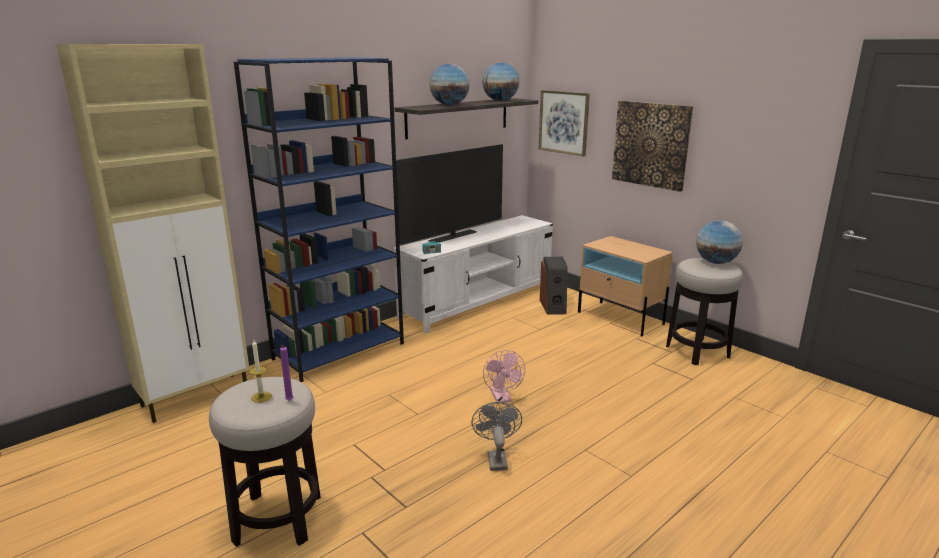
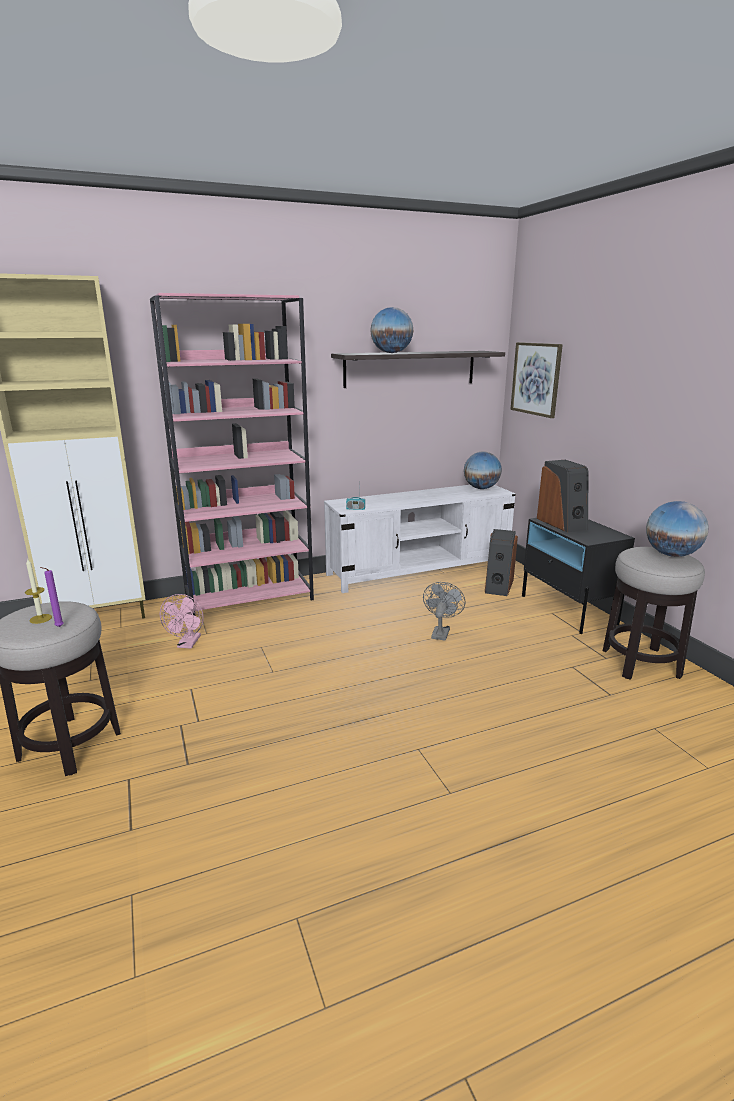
camera: 20 degrees right, 0 degrees up
blue bookcase [234,57,404,382] -> pink bookcase [150,293,314,616]
television [396,144,503,245] -> none
grey fan [471,402,522,471] -> grey fan moved to [423,582,466,641]
globe [482,62,519,101] -> globe moved to [464,451,502,489]
pink fan [483,350,525,402] -> pink fan moved to [160,594,204,648]
beige nightstand [578,236,673,336] -> black nightstand [522,518,635,634]
picture [612,101,693,192] -> none
none -> speaker [537,460,589,532]

